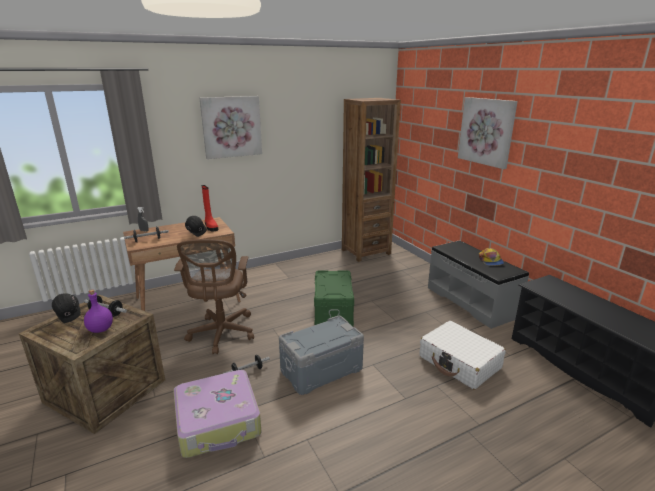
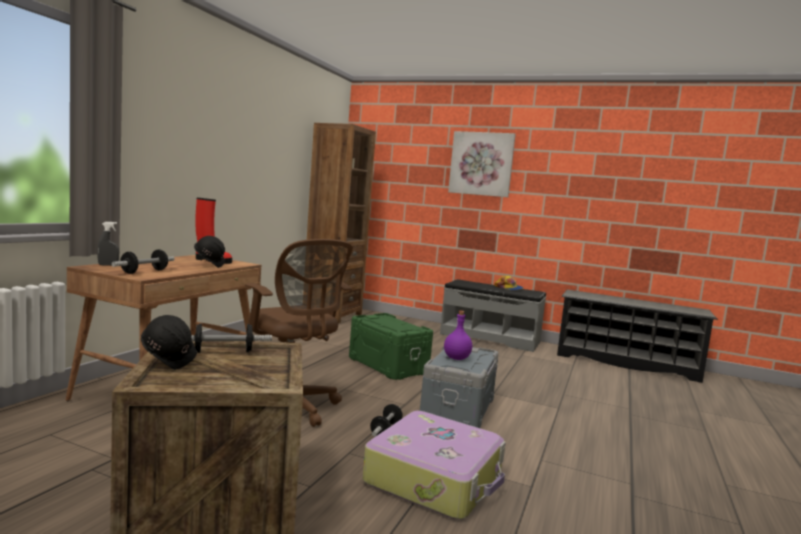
camera: 40 degrees left, 15 degrees down
purple bottle [84,290,113,333] -> purple bottle moved to [444,311,472,360]
picture [200,96,262,159] -> none
white suitcase [420,321,506,390] -> none

